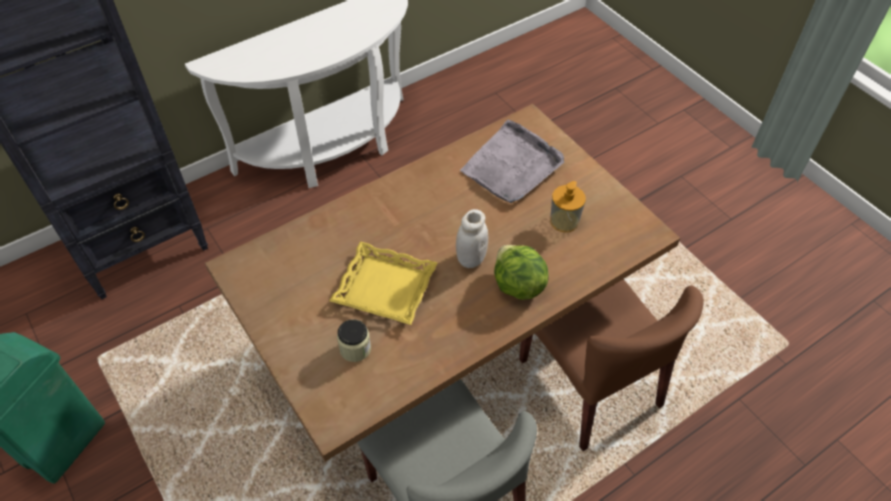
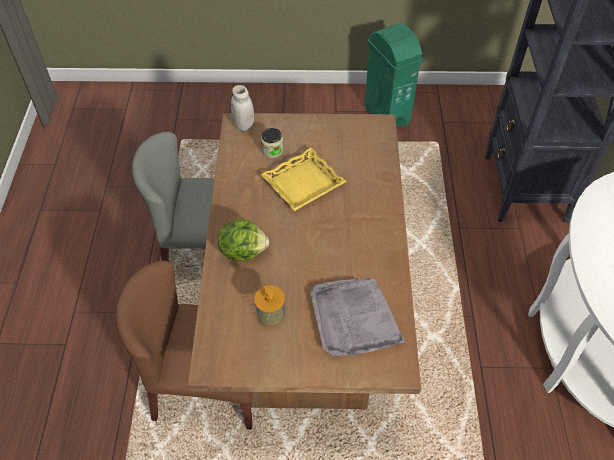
camera: 125 degrees right, 0 degrees up
white jar [456,209,488,268] -> white jar moved to [231,85,254,131]

